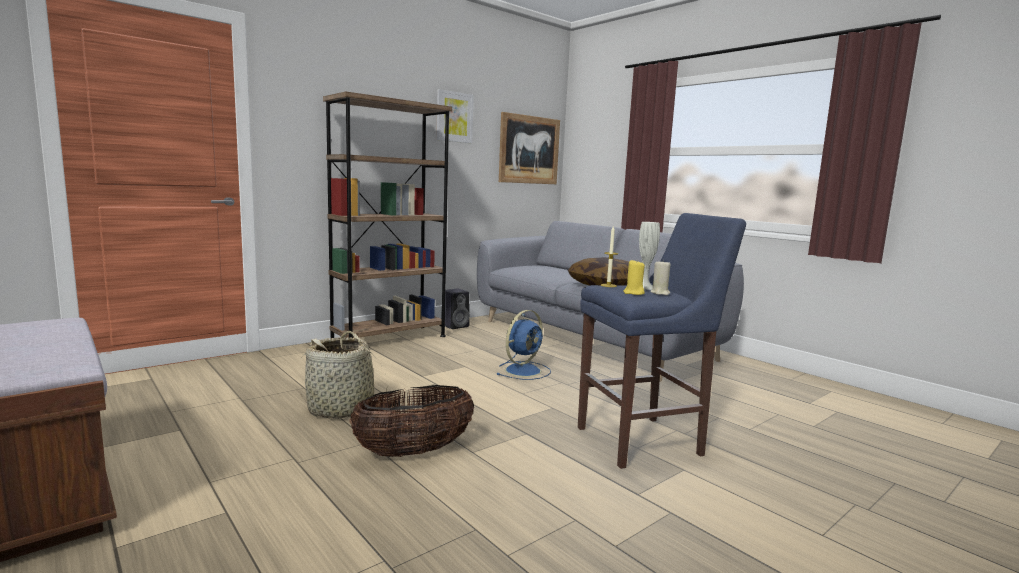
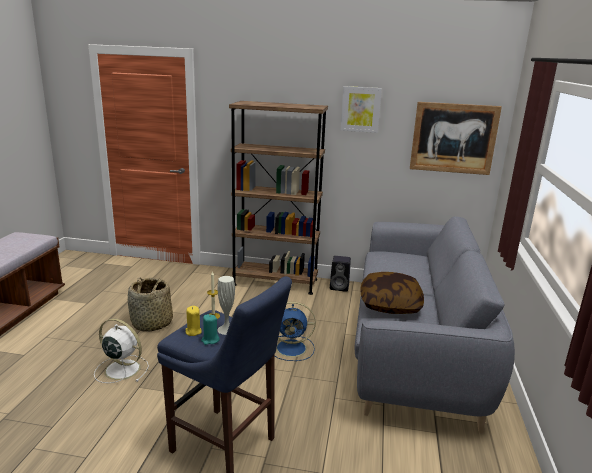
camera: 50 degrees right, 10 degrees up
basket [349,385,474,457] -> white fan [94,318,149,383]
beige candle [650,259,671,295] -> turquoise candle [201,314,220,345]

